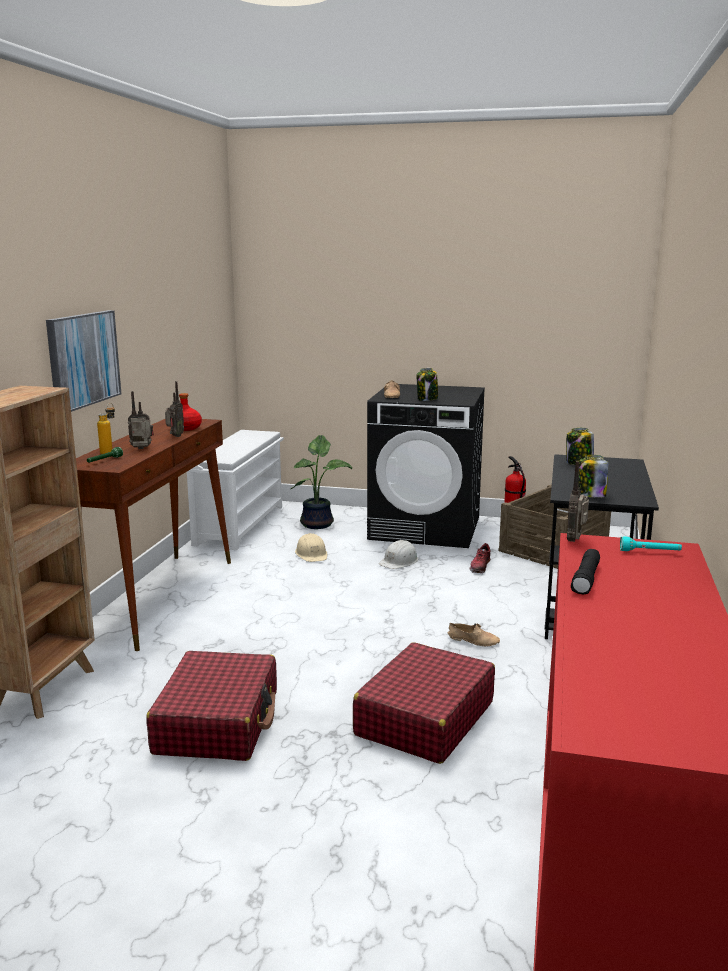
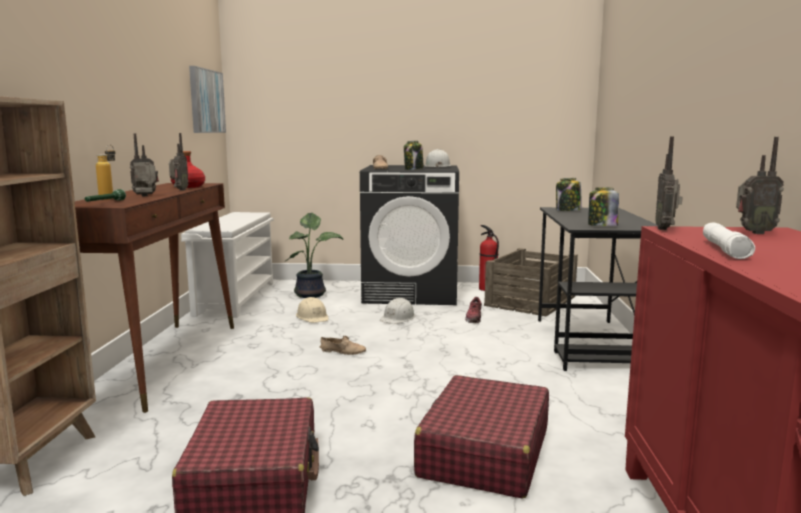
camera: 10 degrees left, 5 degrees down
picture [46,310,121,412] -> picture moved to [189,66,226,133]
beige shoe [447,623,500,646] -> beige shoe moved to [320,336,366,355]
black flashlight [571,549,600,594] -> white flashlight [703,223,755,259]
turquoise flashlight [620,536,682,551] -> radio [736,137,784,234]
none -> white hard hat [425,149,451,168]

